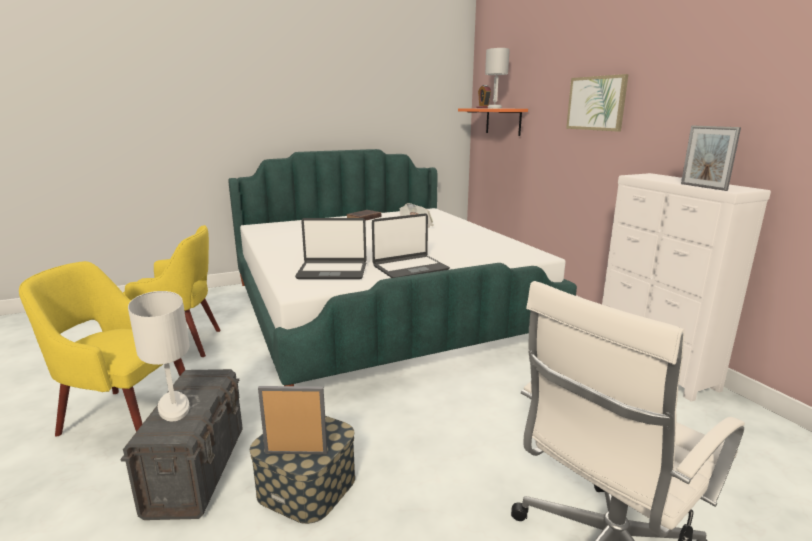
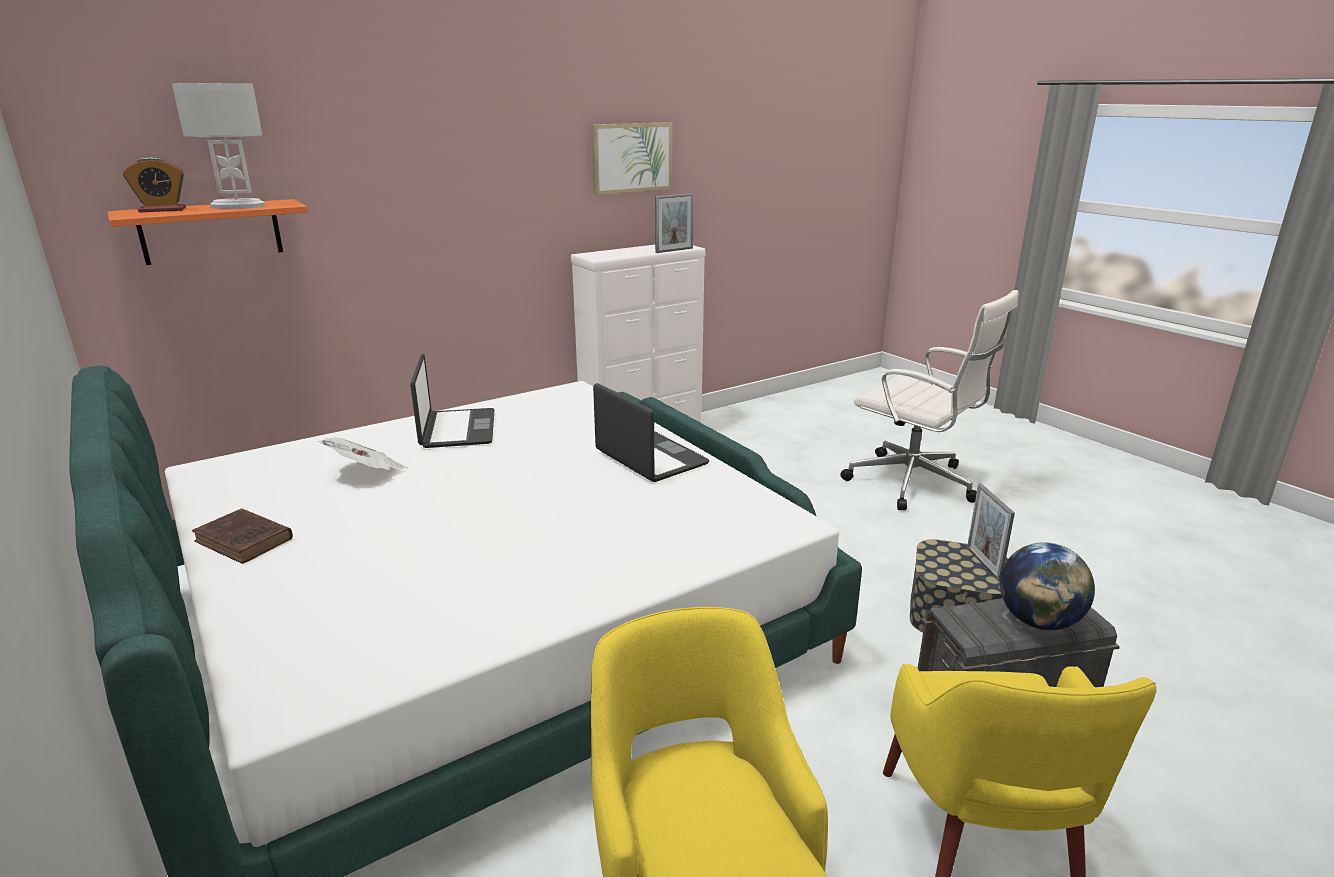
camera: 100 degrees left, 5 degrees up
white table lamp [128,291,190,421] -> globe [1000,543,1095,630]
laptop [295,218,367,279] -> laptop moved to [410,354,495,448]
picture [566,74,629,132] -> picture moved to [591,122,672,195]

